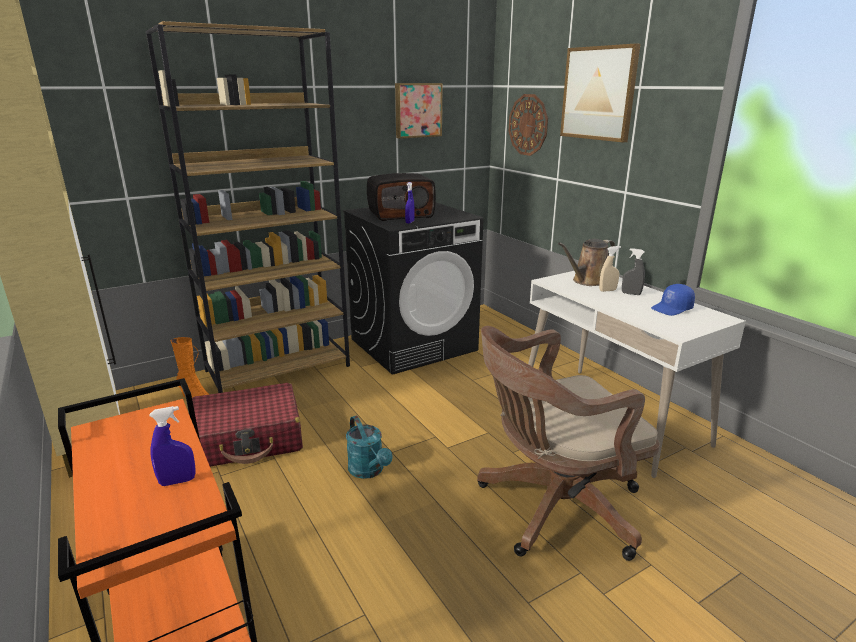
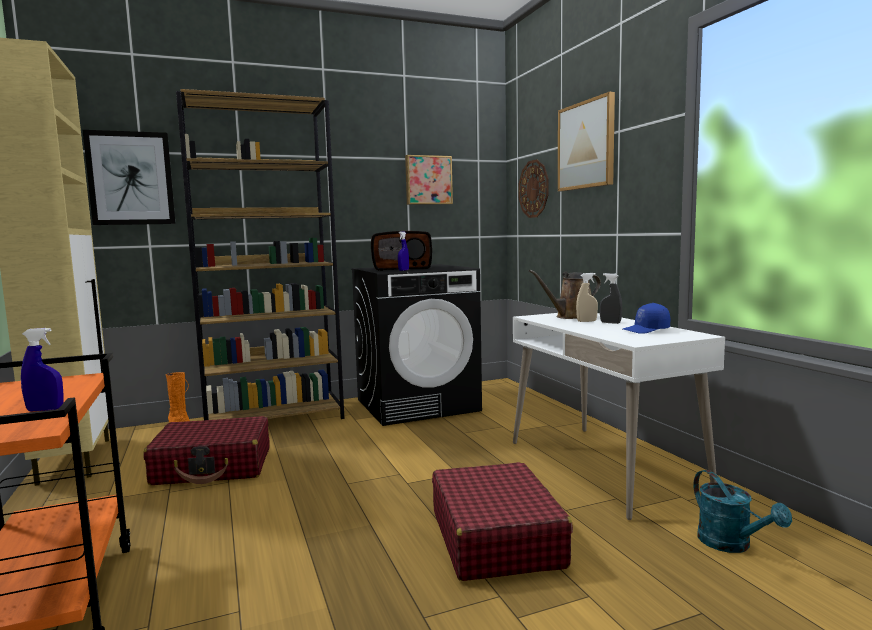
camera: 10 degrees right, 15 degrees down
turquoise watering can [346,416,393,479] -> turquoise watering can moved to [693,470,792,553]
brown office chair [477,326,660,561] -> red suitcase [432,462,573,581]
none -> picture [83,130,175,225]

